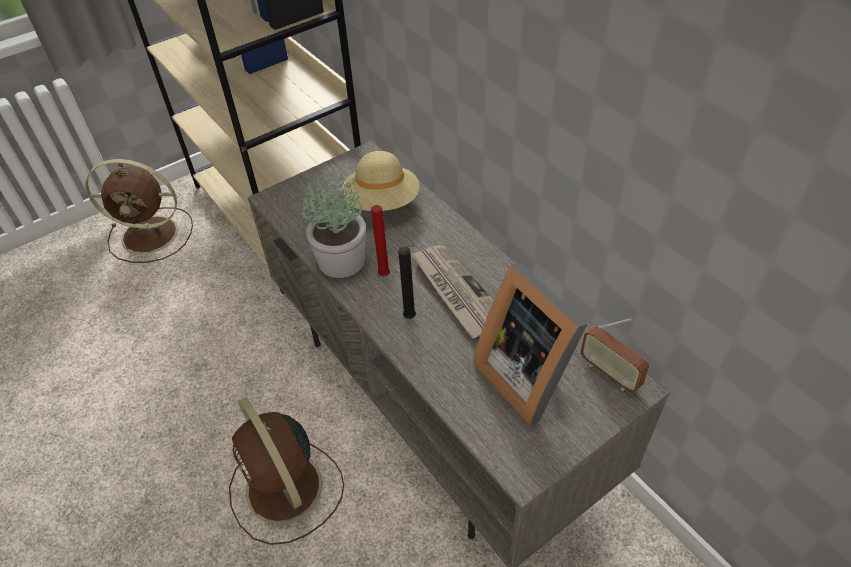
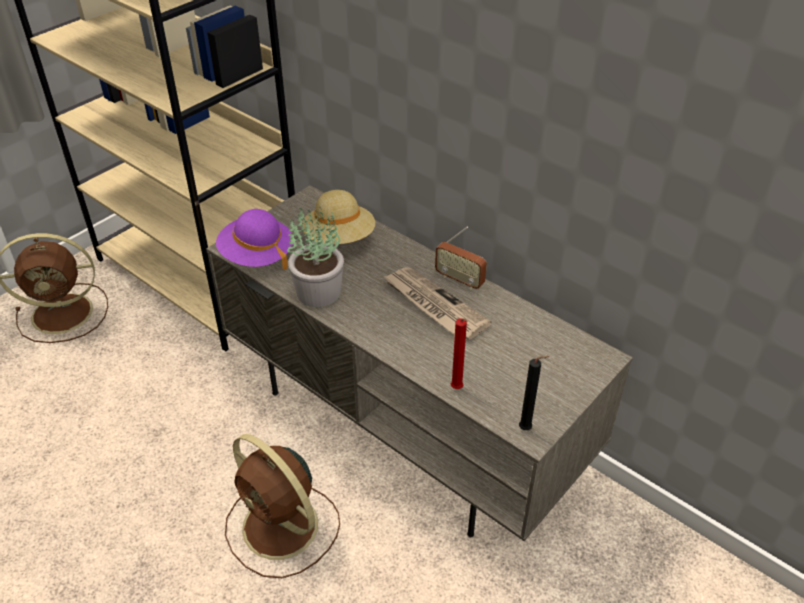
camera: 15 degrees left, 5 degrees down
red candle [371,205,390,276] -> red candle moved to [451,319,468,389]
black candle [398,245,416,319] -> black candle moved to [519,356,549,430]
picture frame [473,263,588,426] -> none
radio [581,318,649,393] -> radio moved to [435,227,487,290]
none -> purple hat [216,209,293,270]

